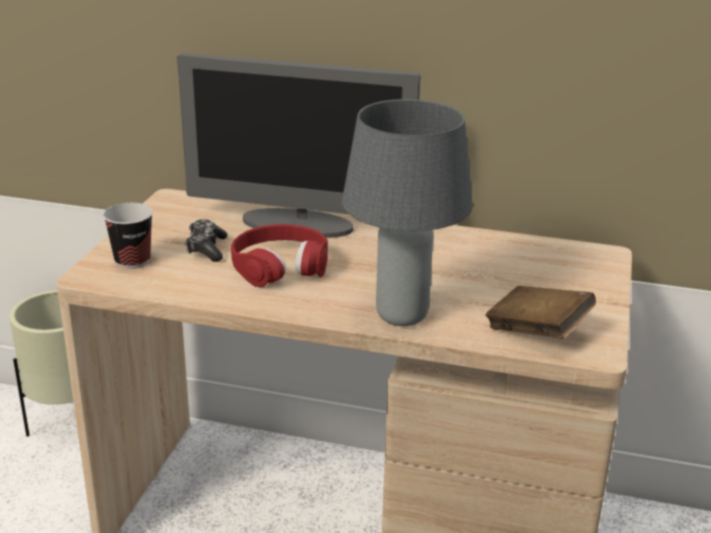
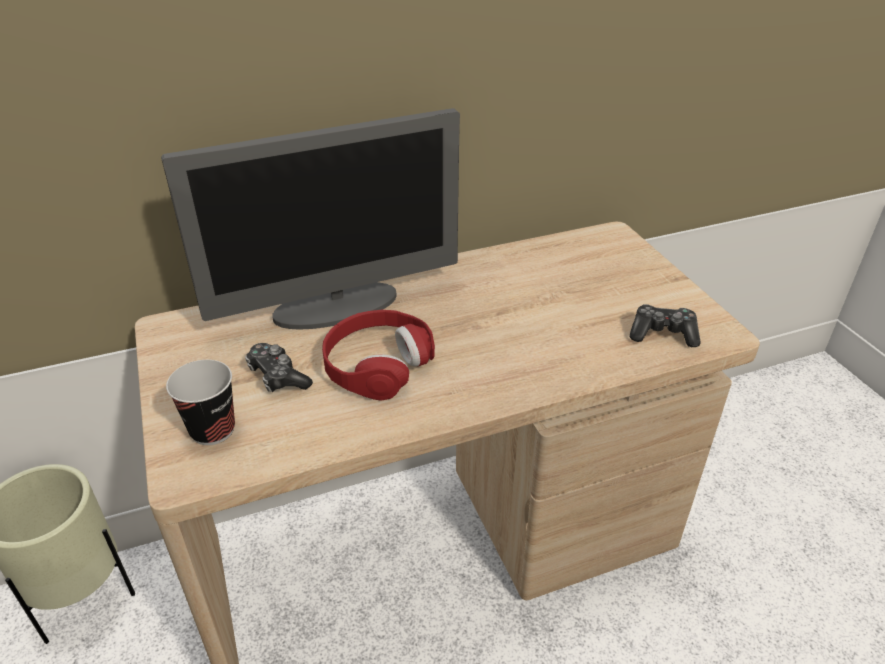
camera: 35 degrees left, 10 degrees up
grey table lamp [342,99,473,326] -> none
brown book [485,286,596,339] -> game controller [630,304,701,347]

